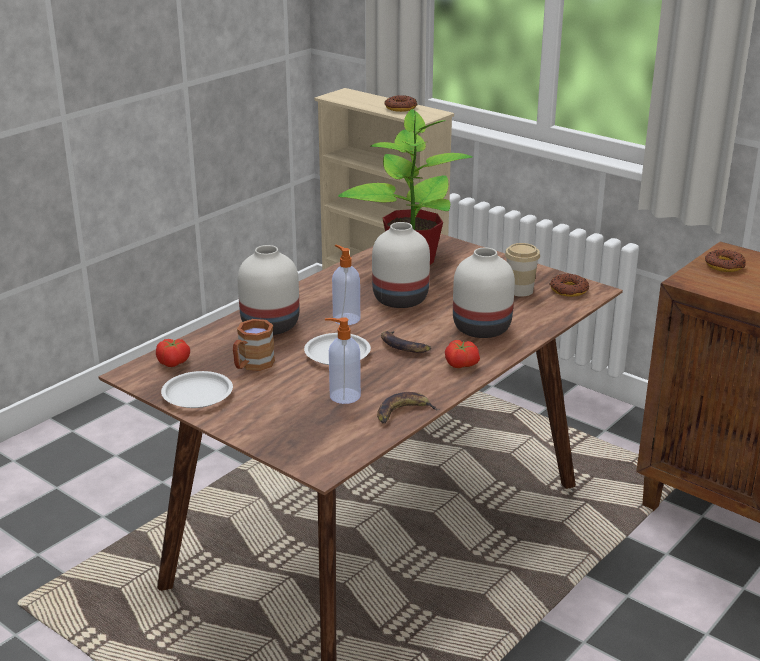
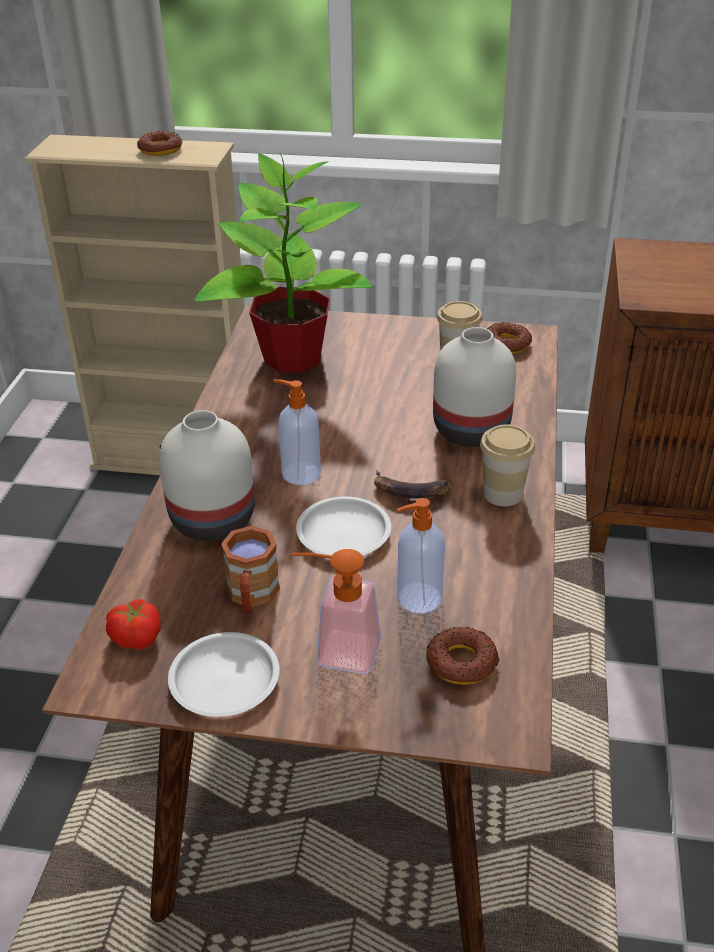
camera: 30 degrees left, 10 degrees up
white vase [372,222,430,308] -> none
banana [377,392,440,423] -> none
tomato [445,340,480,368] -> cup [480,425,535,506]
donut [705,249,746,272] -> donut moved to [426,627,500,685]
none -> soap dispenser [291,549,381,674]

